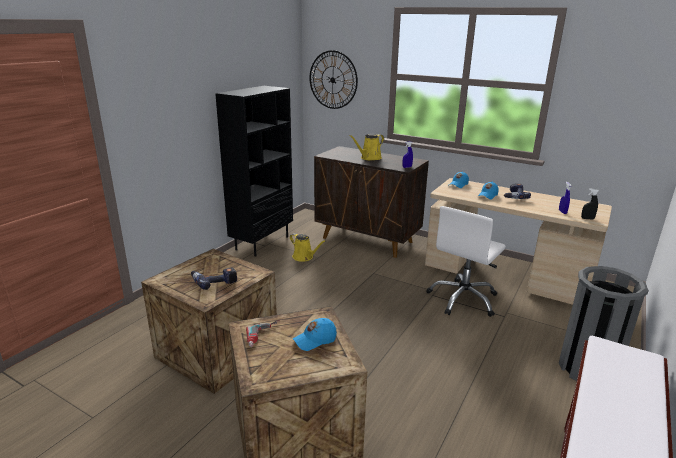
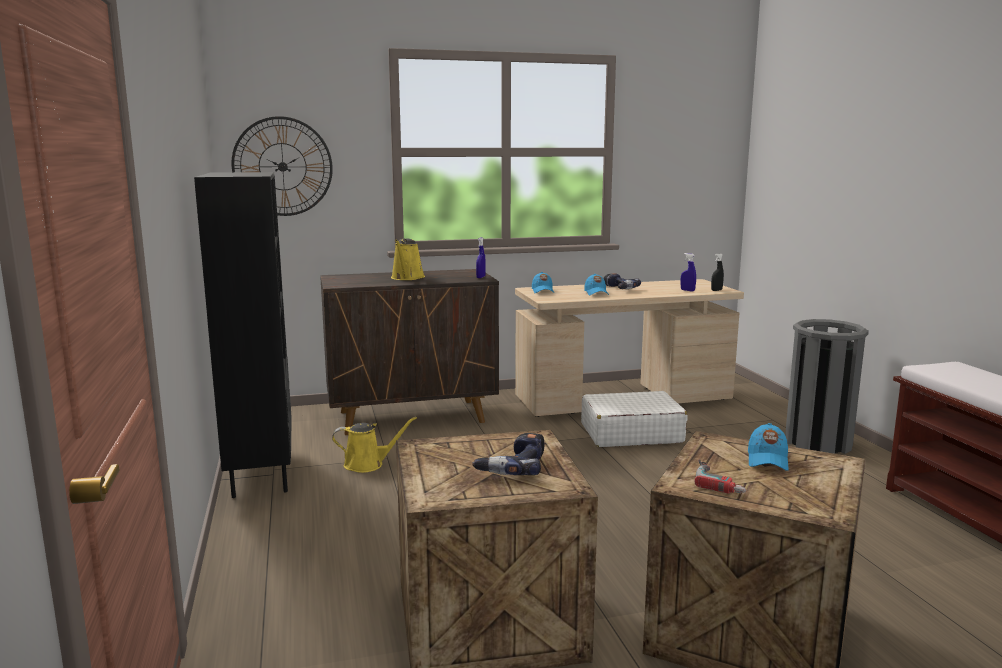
camera: 45 degrees left, 10 degrees down
white office chair [426,206,506,317] -> white suitcase [581,391,687,447]

